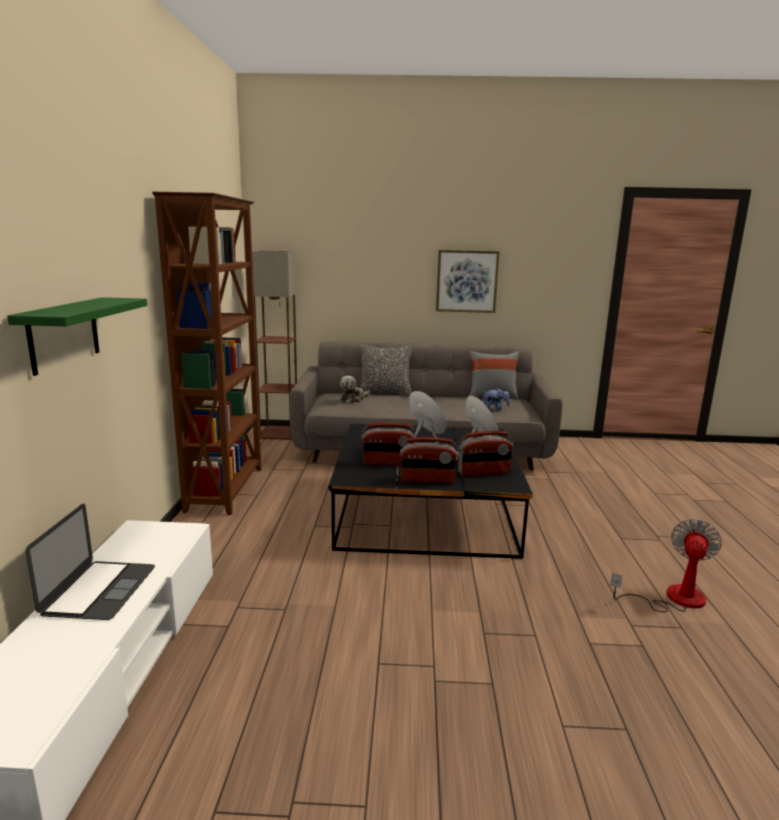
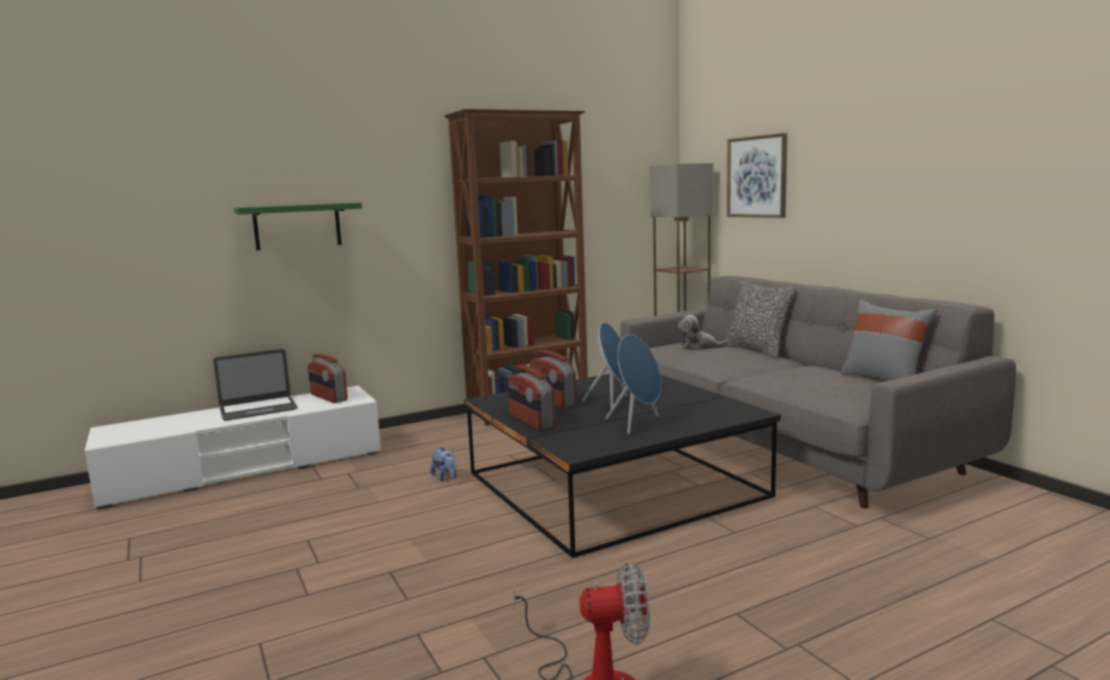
camera: 60 degrees right, 5 degrees down
picture [436,250,500,313] -> picture moved to [727,133,787,218]
radio [458,431,513,476] -> radio moved to [308,354,348,403]
plush toy [483,388,510,411] -> plush toy moved to [430,447,457,481]

